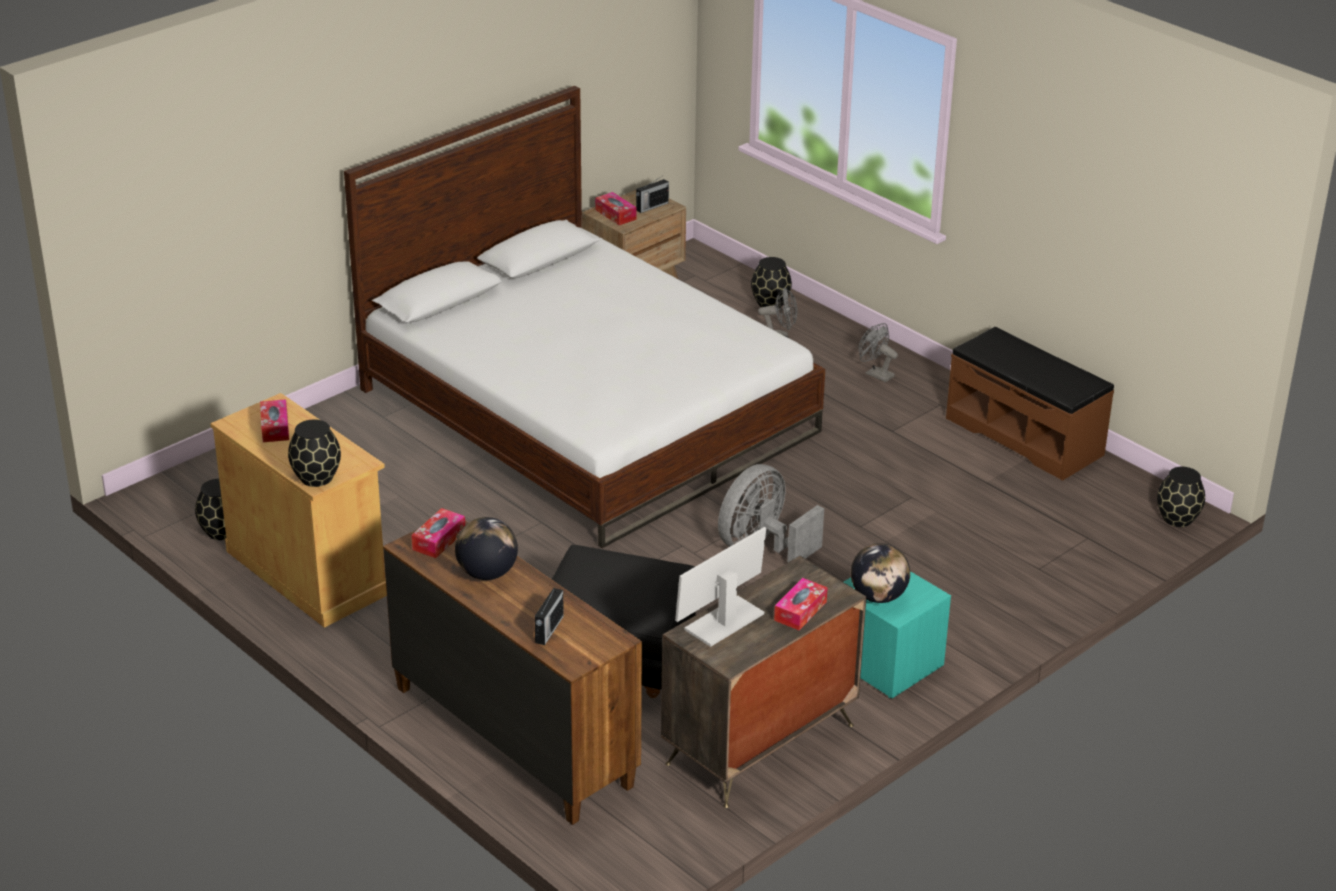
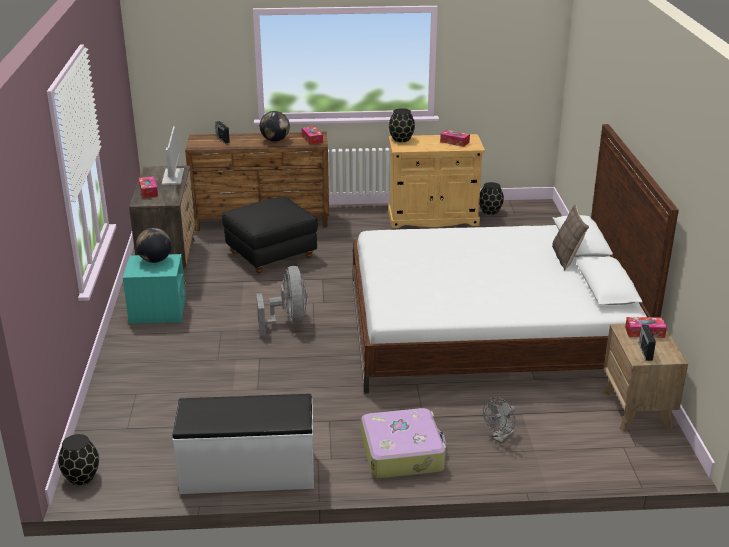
camera: 130 degrees right, 5 degrees down
black vase [751,257,792,308] -> none
grey fan [859,323,898,382] -> suitcase [361,408,446,479]
brown bench [946,327,1114,481] -> white bench [173,394,314,494]
none -> pillow [552,204,589,270]

